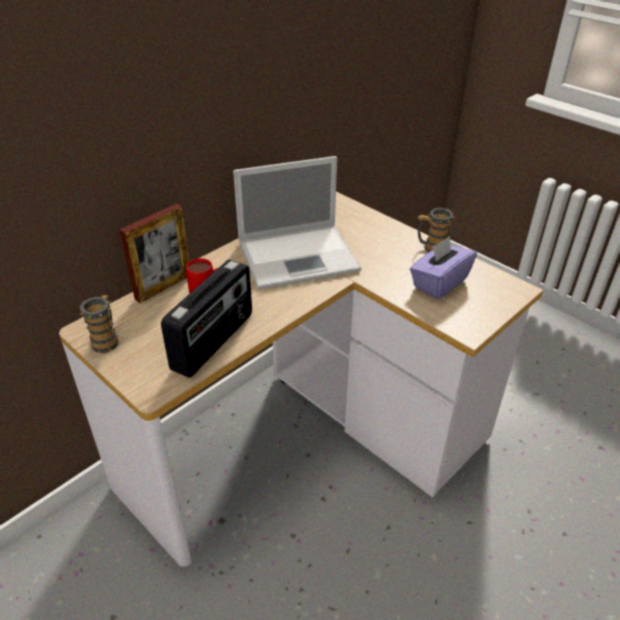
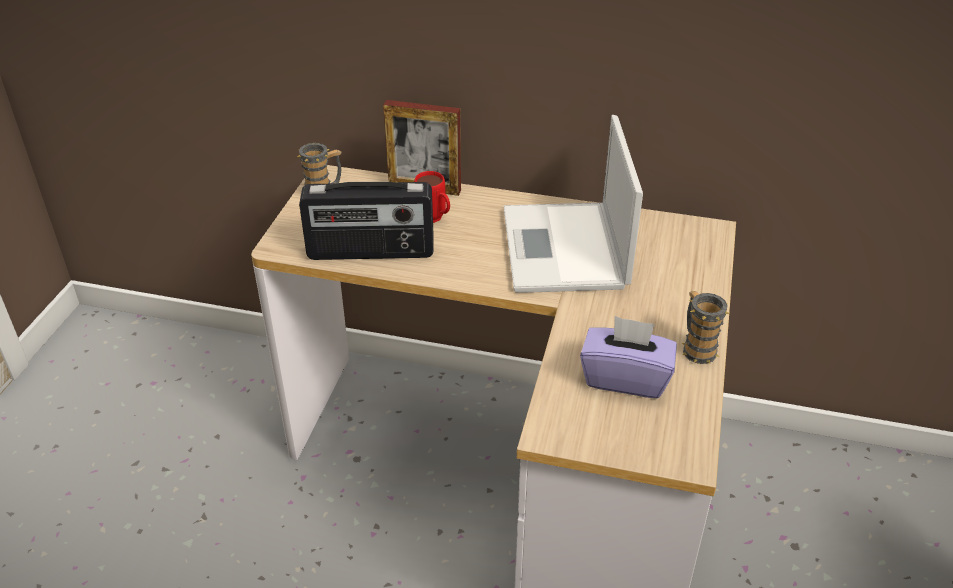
camera: 60 degrees right, 0 degrees up
laptop [233,156,362,290] -> laptop turned 45 degrees clockwise [503,115,643,293]

